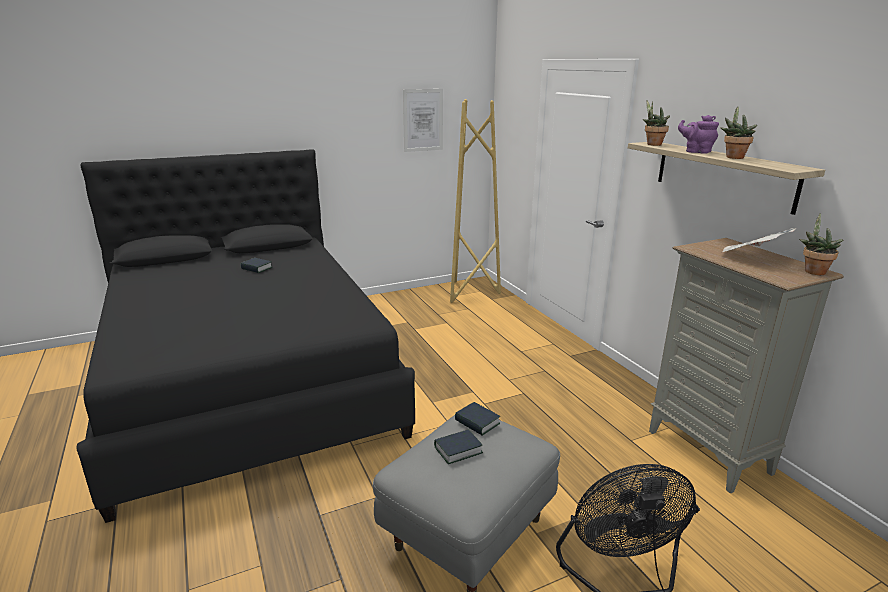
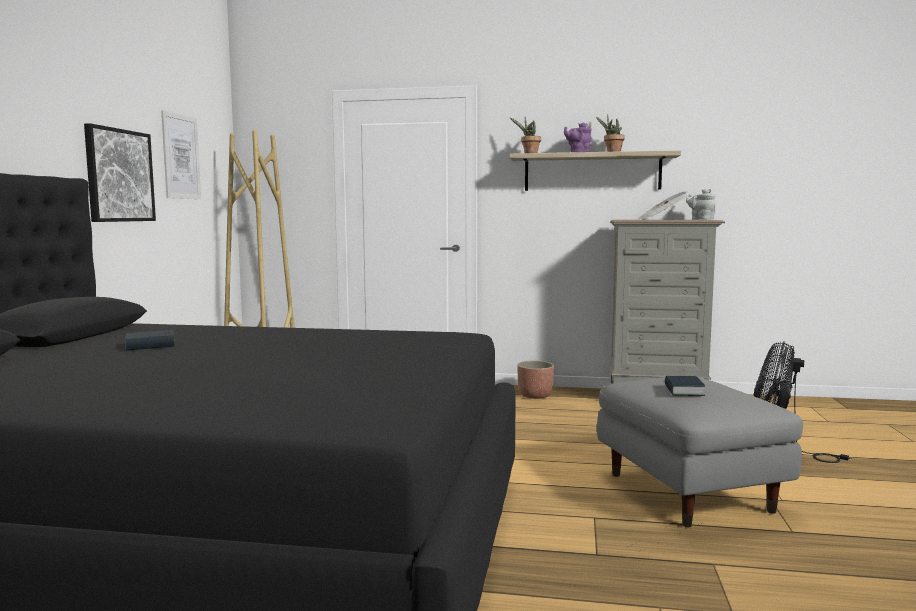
camera: 55 degrees left, 15 degrees down
book [455,402,500,435] -> none
potted plant [799,213,843,275] -> grey teapot [686,189,716,220]
none -> picture [84,123,156,222]
none -> planter [517,361,554,399]

